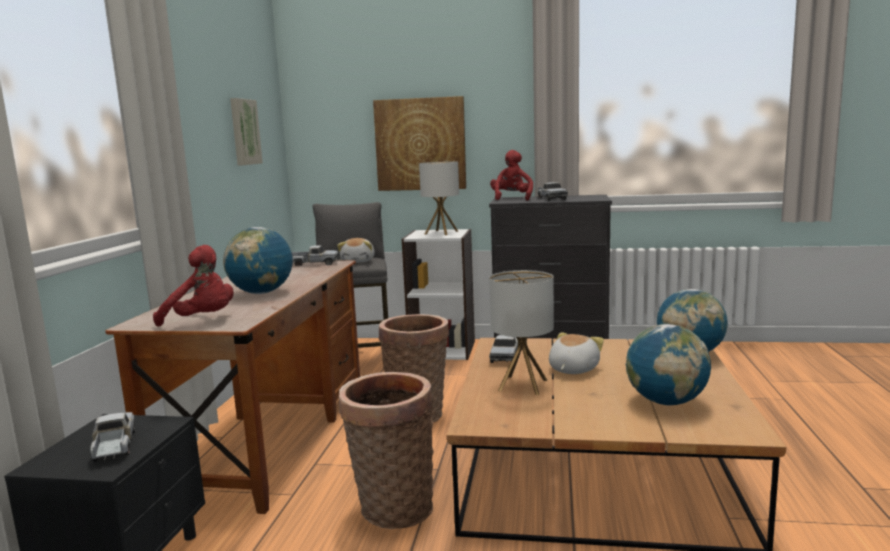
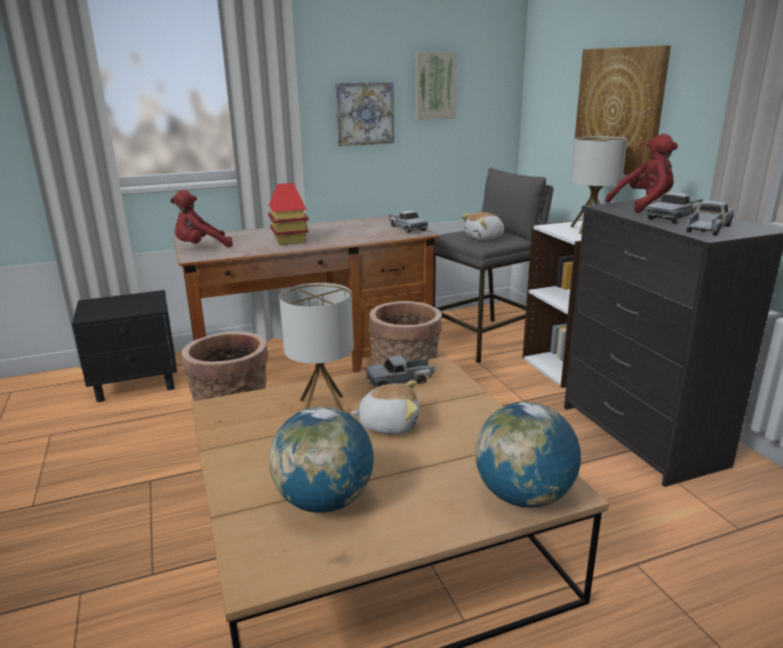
camera: 60 degrees right, 10 degrees up
toy truck [90,412,135,462] -> toy truck moved to [686,201,734,236]
red plush toy [153,245,234,327] -> red plush toy turned 75 degrees clockwise [170,190,233,247]
globe [223,227,293,294] -> toy house [268,183,309,245]
none -> picture [335,82,394,146]

